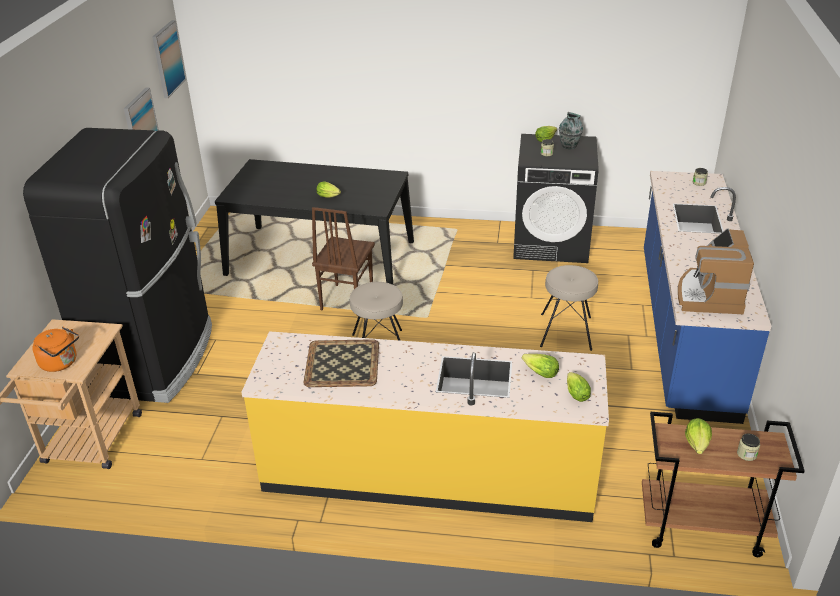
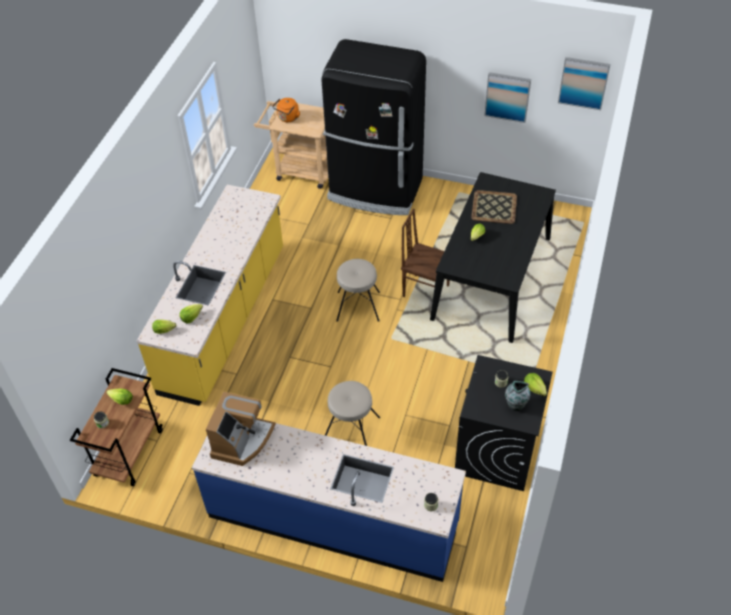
camera: 100 degrees right, 15 degrees up
tray [303,339,379,387] -> tray moved to [471,190,517,224]
coffee machine [678,229,754,314] -> coffee machine turned 90 degrees clockwise [206,392,276,466]

